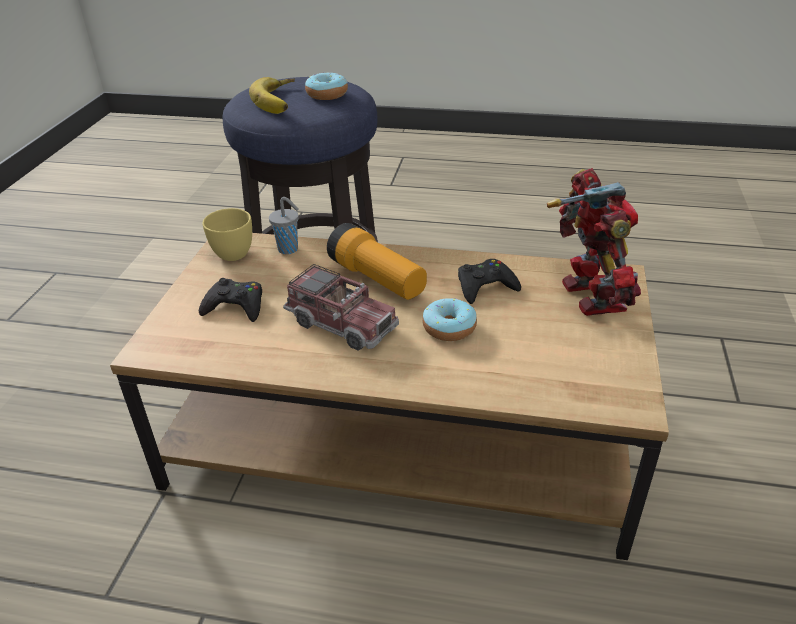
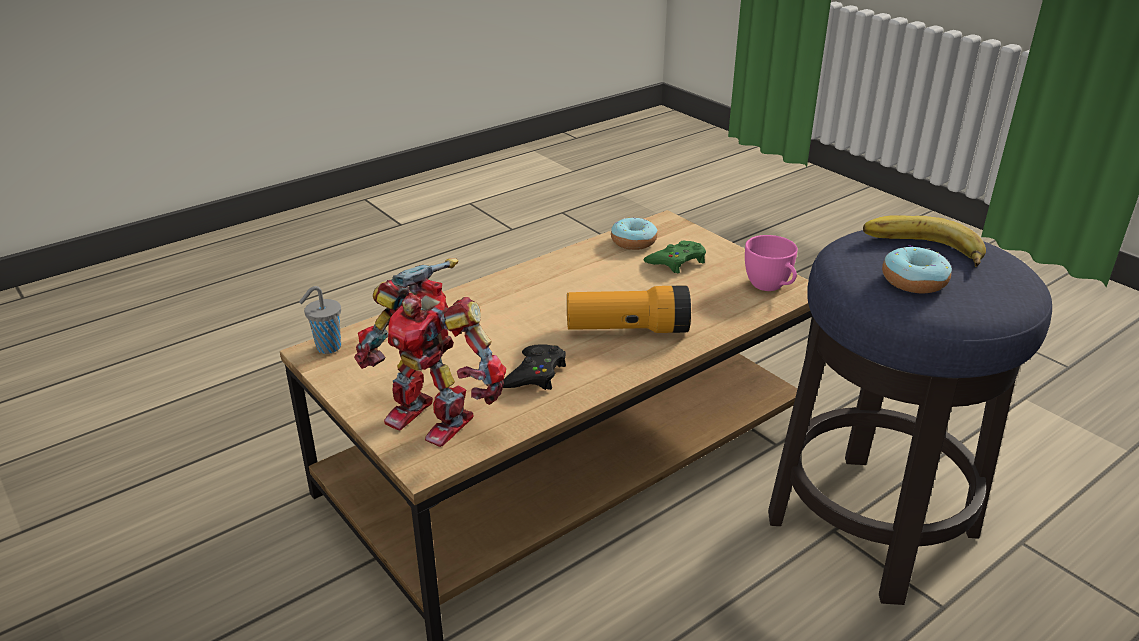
camera: 130 degrees right, 5 degrees down
black game controller [199,278,262,322] -> green game controller [644,241,706,273]
yellow cup [202,208,252,261] -> pink cup [745,235,798,291]
grey cup [269,197,299,254] -> grey cup moved to [299,286,341,354]
toy truck [283,264,399,351] -> none
donut [422,298,477,341] -> donut moved to [611,217,657,250]

